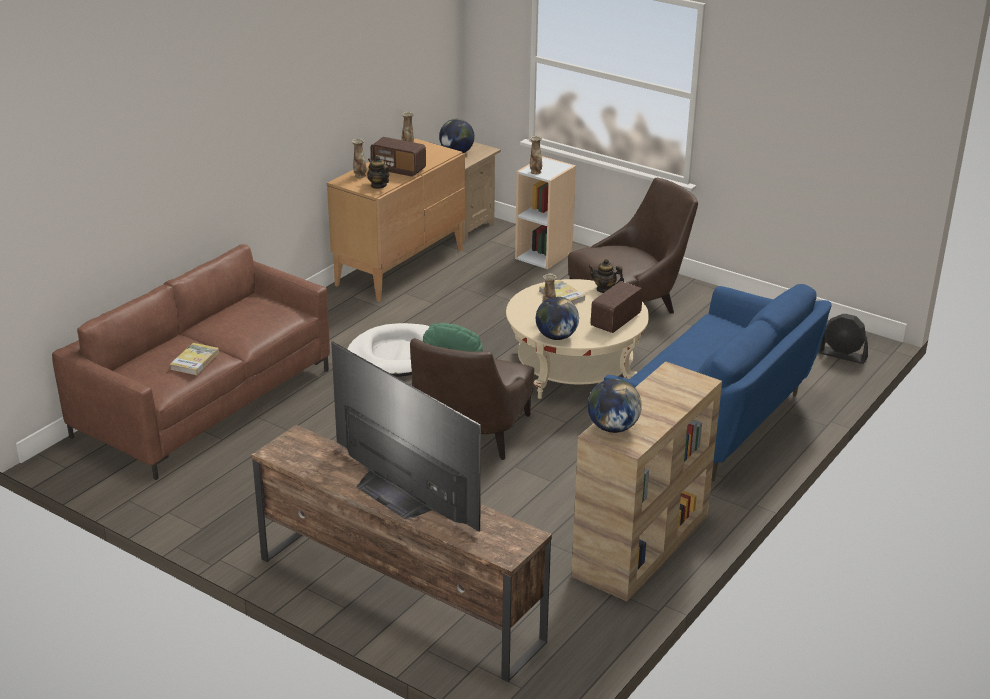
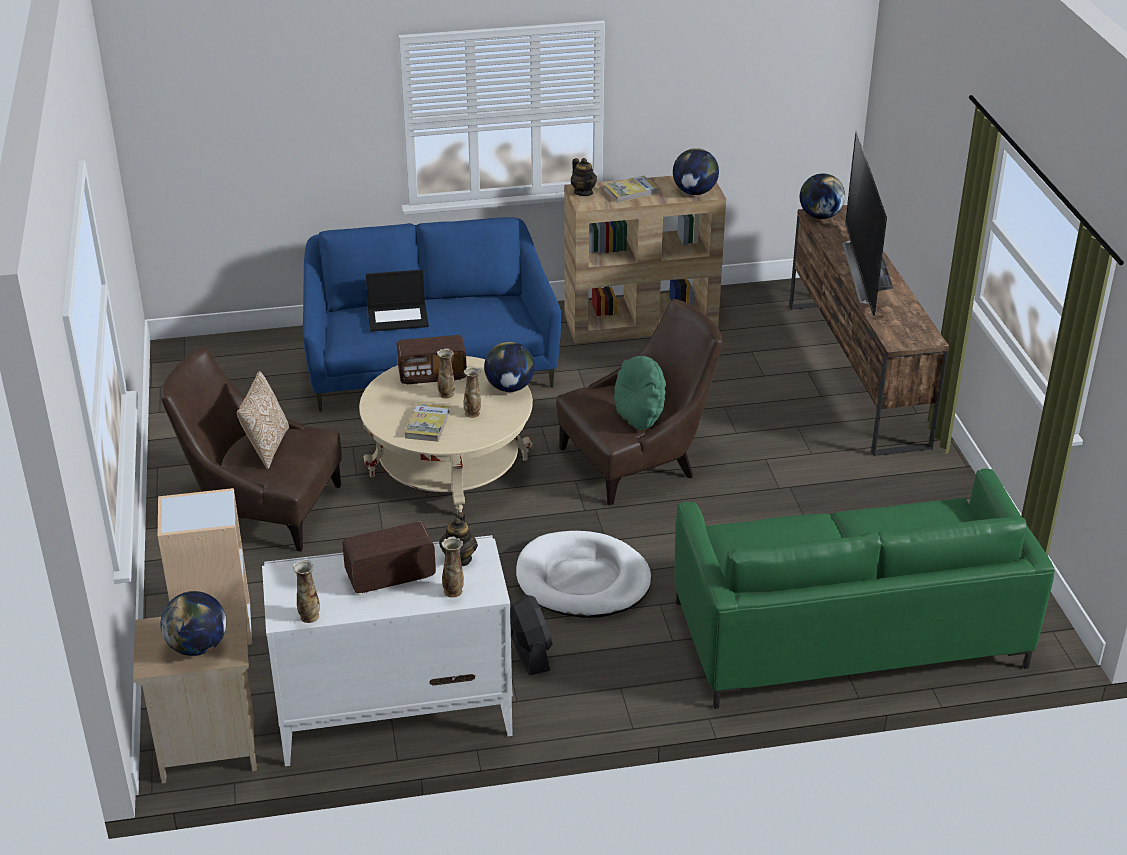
camera: 135 degrees left, 5 degrees up
brown sofa [52,244,330,480] -> green sofa [674,468,1055,709]
book [170,343,219,375] -> book moved to [604,176,658,203]
brown cabinet [327,139,465,302] -> white cabinet [262,535,513,766]
radio [371,137,426,177] -> radio turned 90 degrees counterclockwise [342,522,436,593]
vase [530,136,542,174] -> vase moved to [437,348,455,399]
teapot [588,259,624,293] -> teapot moved to [571,158,597,196]
black fan [818,314,868,364] -> black fan moved to [510,595,552,676]
none -> pillow [237,371,289,469]
none -> laptop [366,270,429,332]
none -> globe [800,174,845,219]

